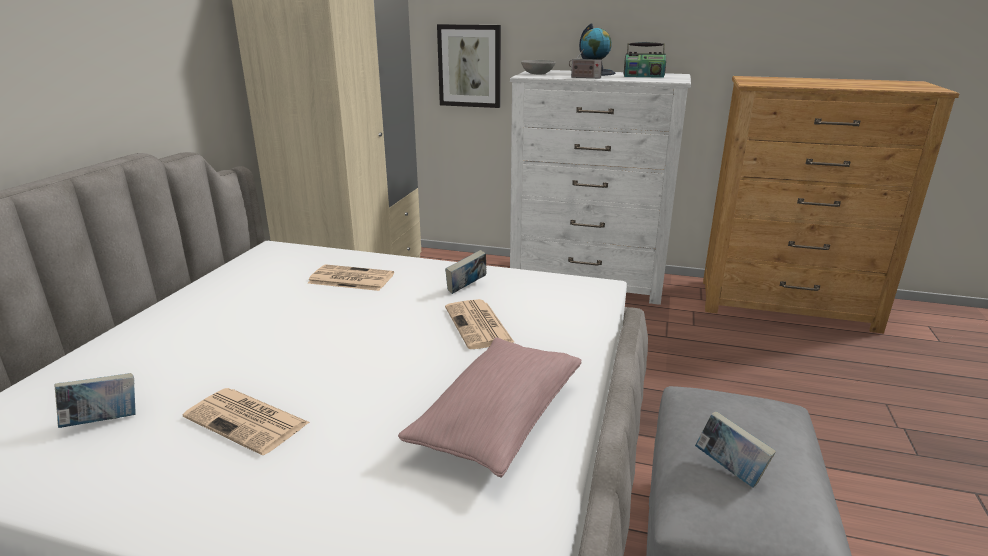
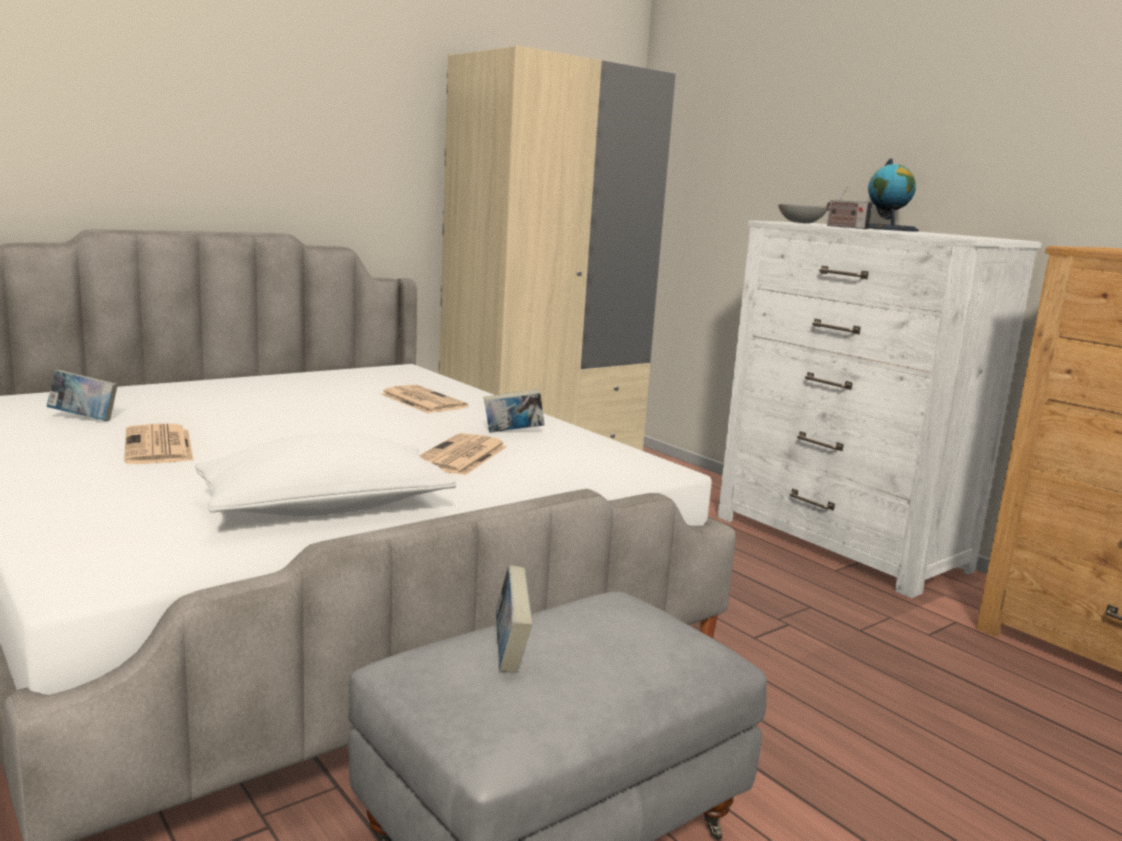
camera: 35 degrees right, 10 degrees down
pink pillow [398,338,581,478] -> white pillow [195,433,456,516]
picture [437,24,501,108] -> none
radio [624,42,666,78] -> none

